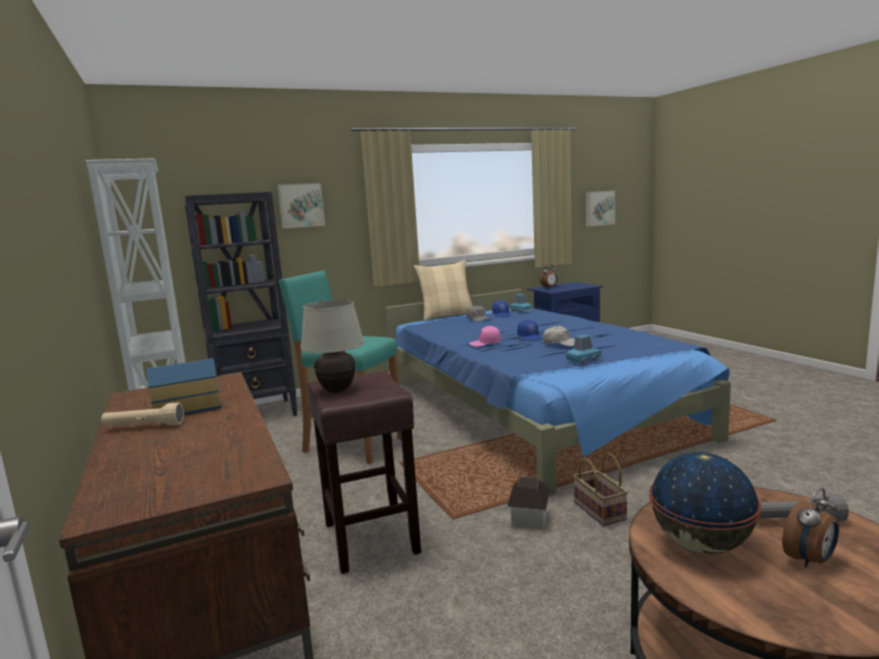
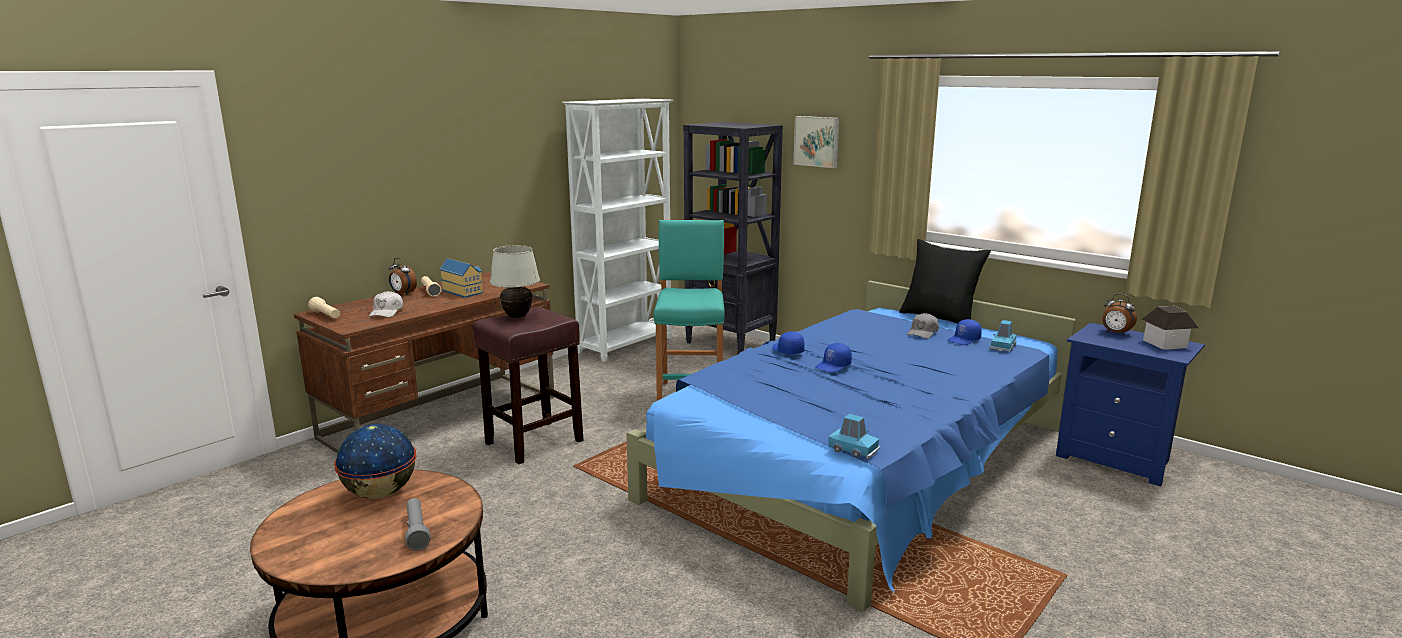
camera: 65 degrees right, 5 degrees up
beige pillow [414,260,473,321] -> black pillow [899,239,991,324]
pink cap [469,326,501,347] -> blue cap [772,331,805,354]
toy house [507,476,550,528] -> toy house moved to [1141,306,1198,350]
white cap [543,326,575,346] -> white cap moved to [368,291,403,317]
blue toy car [566,335,603,364] -> blue toy car moved to [828,414,880,459]
basket [573,453,628,526] -> none
picture [586,190,615,226] -> none
alarm clock [782,488,839,568] -> alarm clock moved to [389,258,417,295]
none -> beige flashlight [308,297,340,318]

